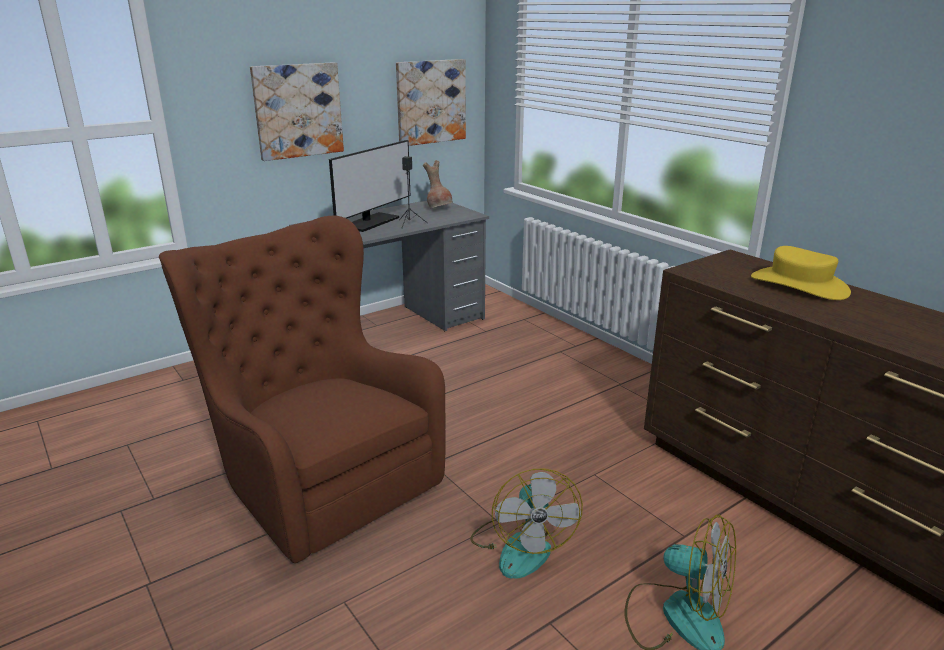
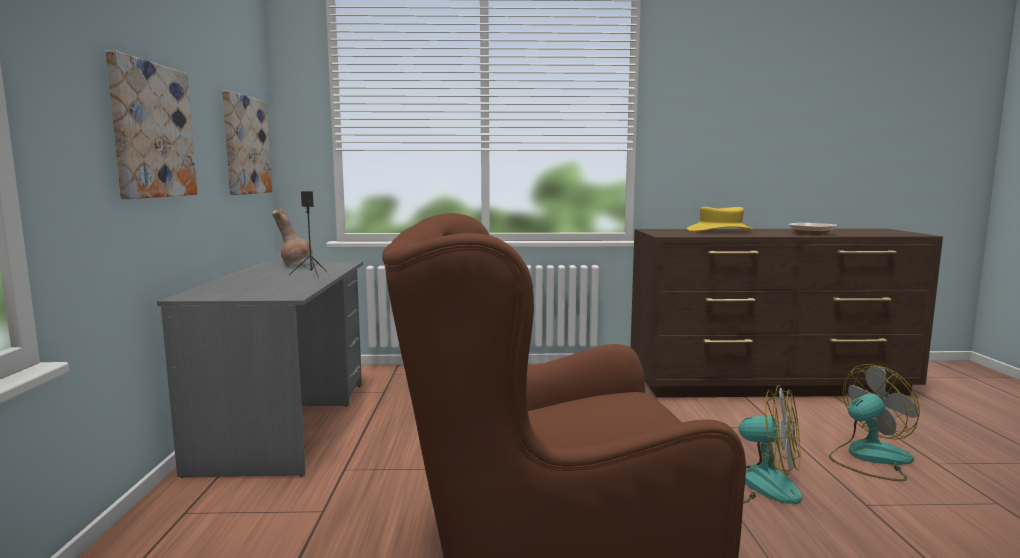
camera: 55 degrees left, 15 degrees down
monitor [329,140,410,232] -> none
none -> bowl [789,223,837,235]

